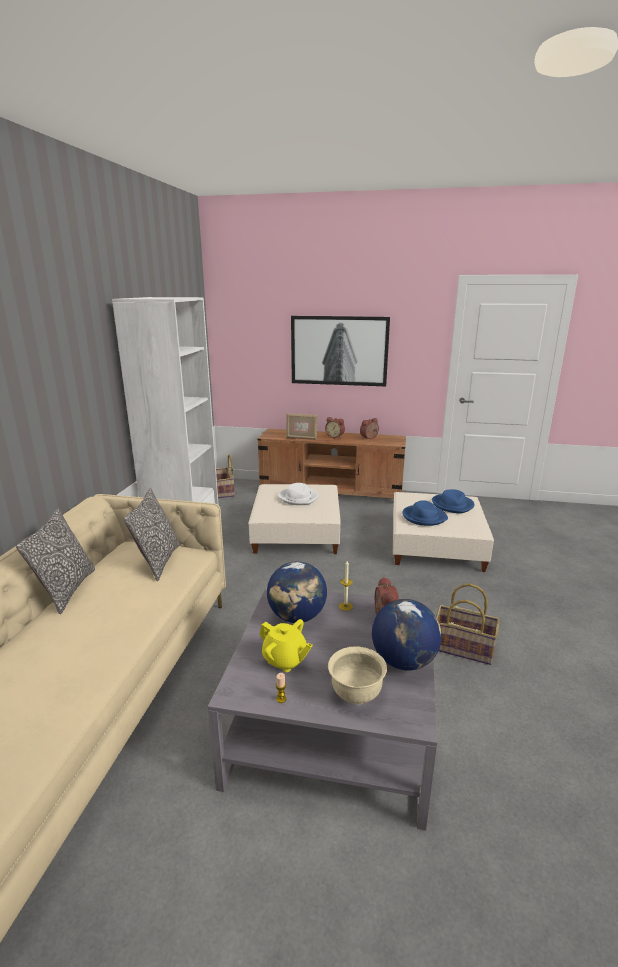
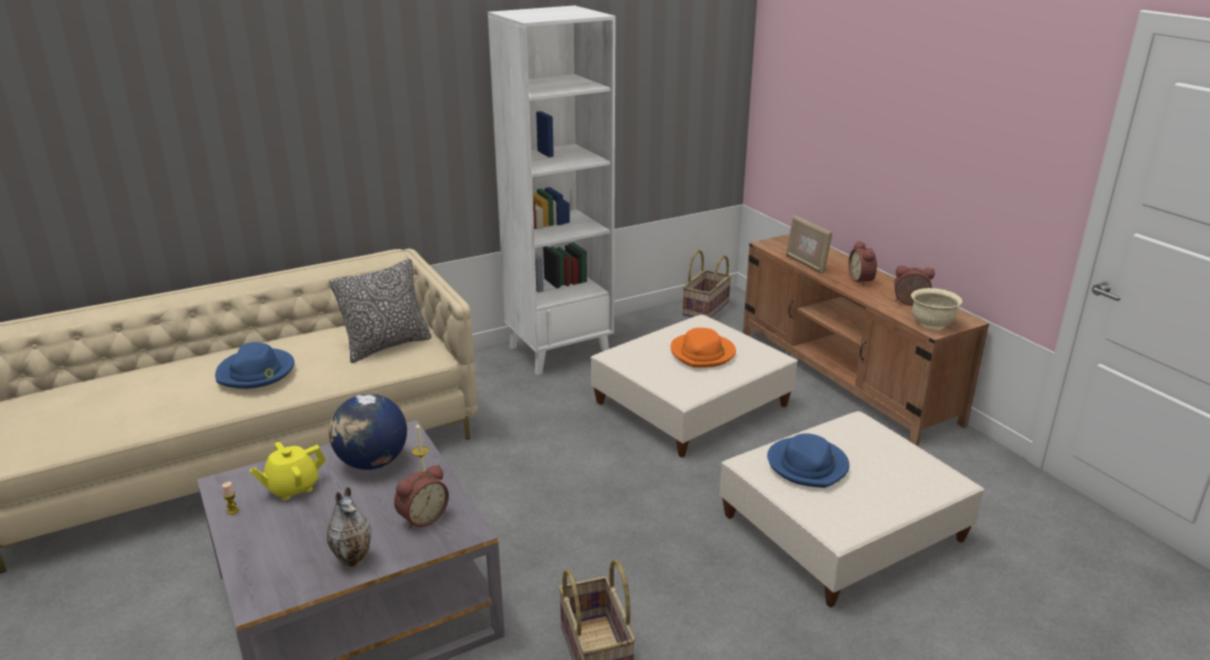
camera: 50 degrees right, 5 degrees up
pillow [16,508,95,614] -> none
yellow teapot [259,619,313,672] -> yellow teapot turned 60 degrees clockwise [250,442,326,500]
white hat [278,483,318,505] -> orange hat [671,328,736,368]
picture [291,316,390,386] -> none
beige bowl [328,646,387,704] -> beige bowl moved to [911,288,962,330]
globe [372,599,442,670] -> vase [327,487,371,568]
blue hat [432,489,475,514] -> blue hat moved to [215,342,294,389]

